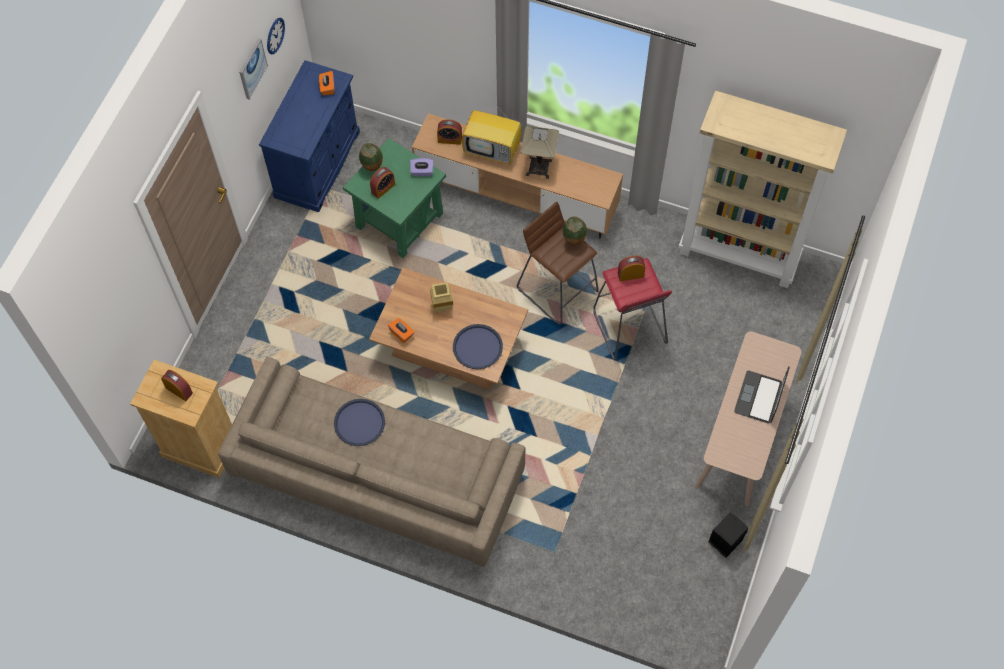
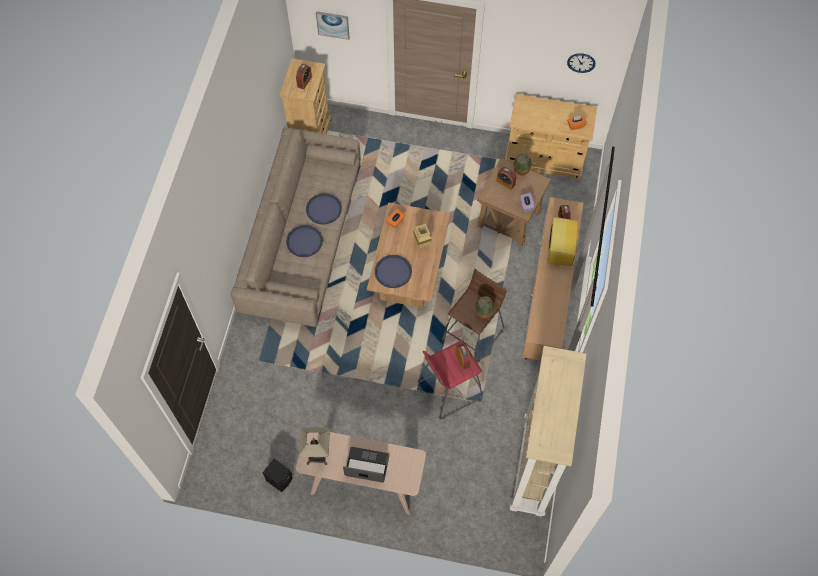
camera: 80 degrees right, 0 degrees up
picture [239,38,268,100] -> picture moved to [316,11,350,40]
blue cabinet [259,60,360,212] -> beige cabinet [505,94,597,180]
green side table [343,138,446,258] -> brown side table [477,158,551,246]
table lamp [521,126,559,179] -> table lamp moved to [298,428,330,465]
none -> blue tray [286,225,323,257]

